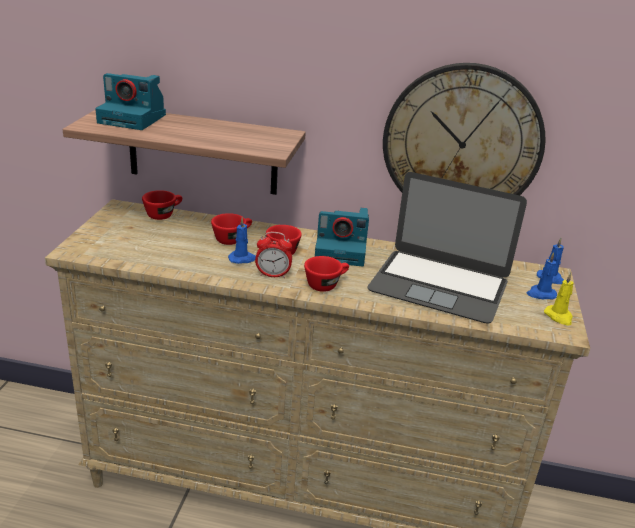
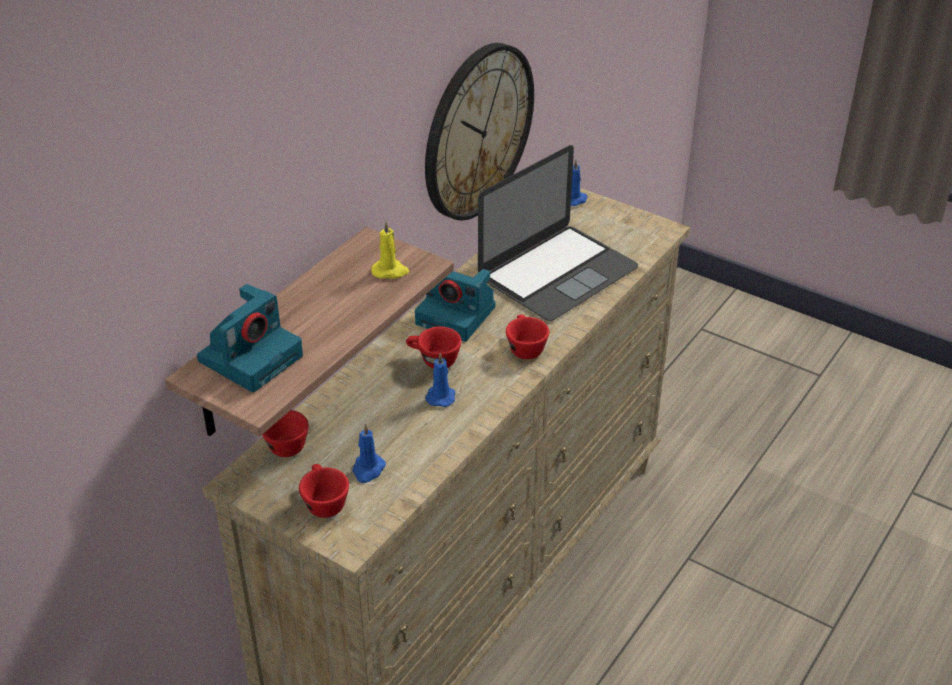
camera: 65 degrees left, 10 degrees up
red cup [211,213,252,245] -> red cup moved to [299,464,349,518]
alarm clock [255,232,292,278] -> none
camera [315,208,369,266] -> camera turned 90 degrees clockwise [415,269,496,342]
blue candle [527,252,557,299] -> blue candle moved to [352,424,386,483]
yellow candle [544,273,574,325] -> yellow candle moved to [371,221,409,279]

